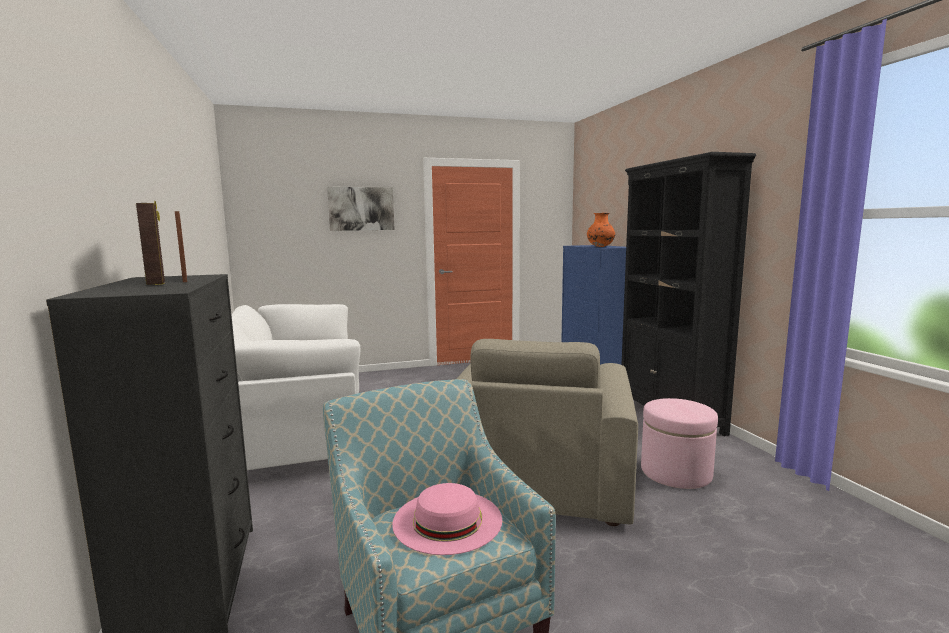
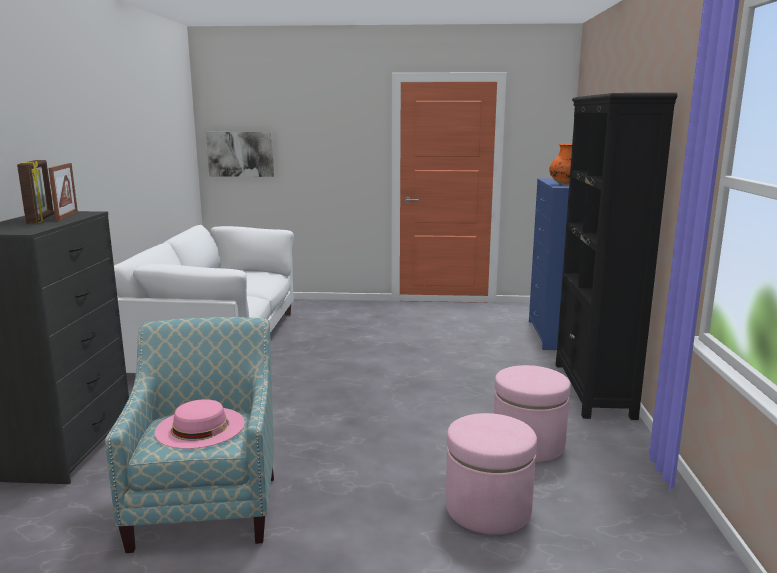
camera: 20 degrees right, 5 degrees up
picture [327,187,395,231] -> picture moved to [206,132,274,177]
beige armchair [457,339,638,526] -> none
none -> pink ottoman [446,413,537,535]

